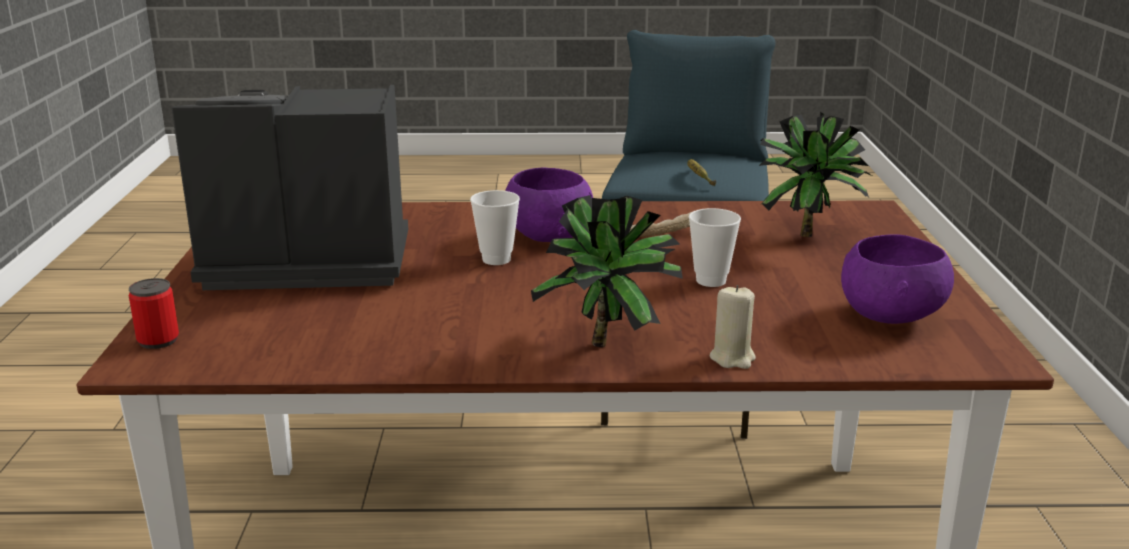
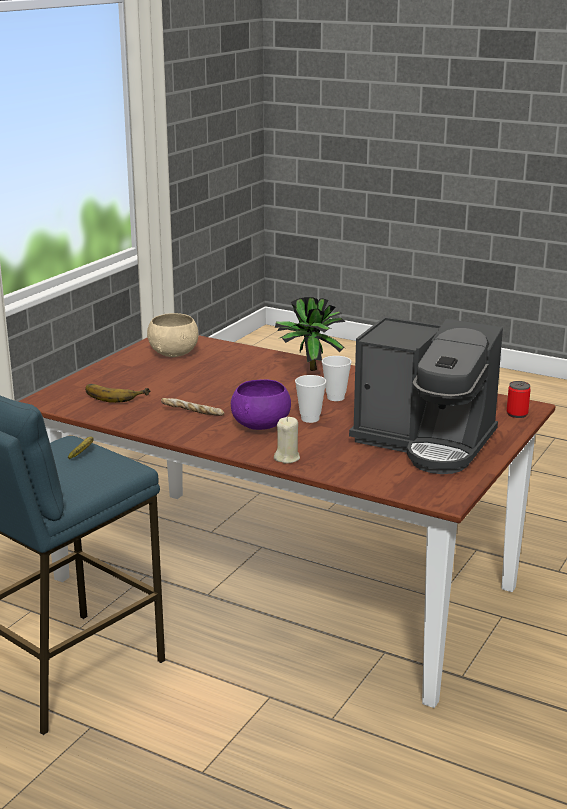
camera: 150 degrees left, 0 degrees up
cup [689,208,741,287] -> cup moved to [322,356,351,401]
beige candle [710,285,756,369] -> beige candle moved to [274,417,300,464]
potted plant [759,112,872,237] -> banana [85,384,150,403]
purple bowl [841,235,954,324] -> beige bowl [147,313,198,357]

